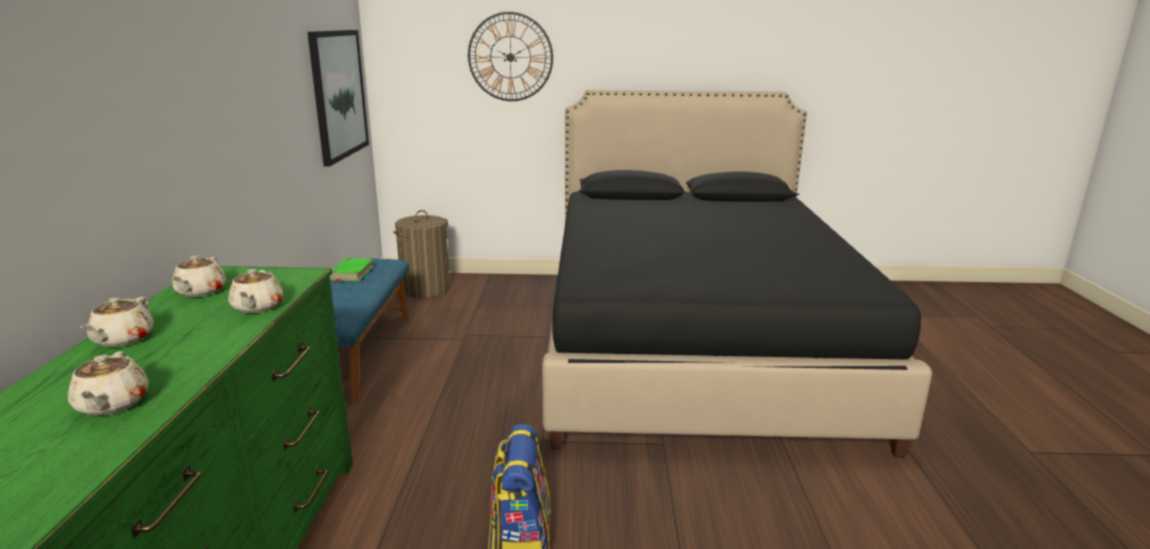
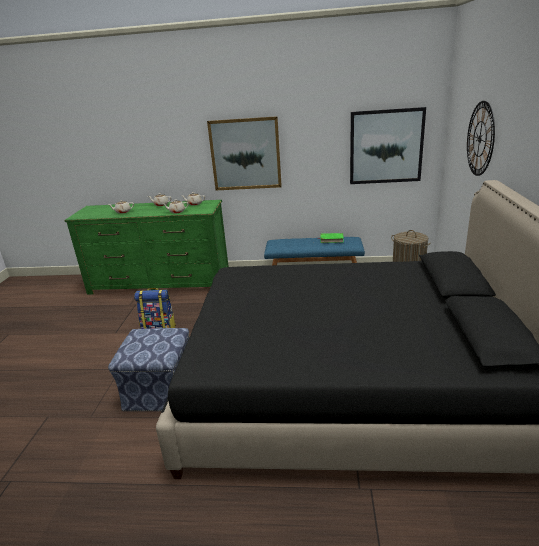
camera: 95 degrees right, 5 degrees up
none -> ottoman [108,328,189,411]
none -> picture [207,116,282,190]

